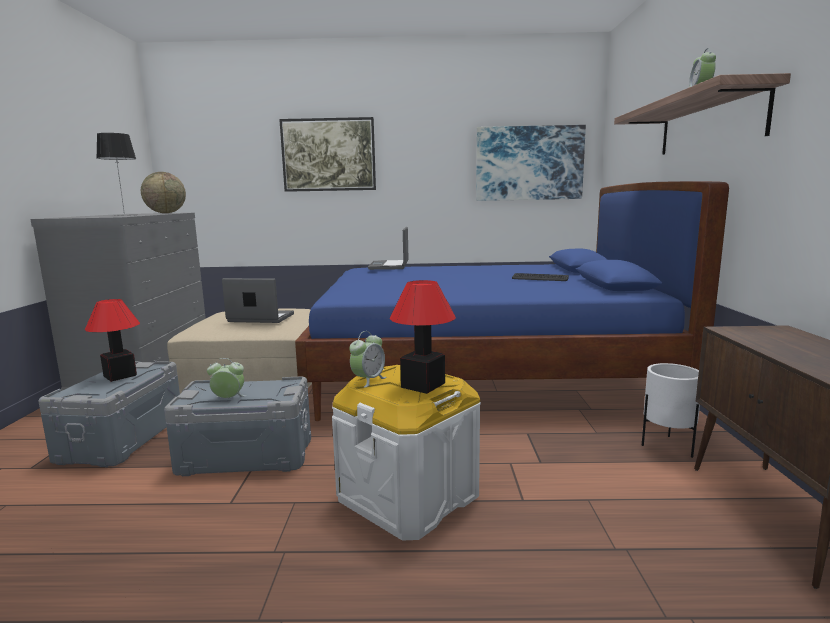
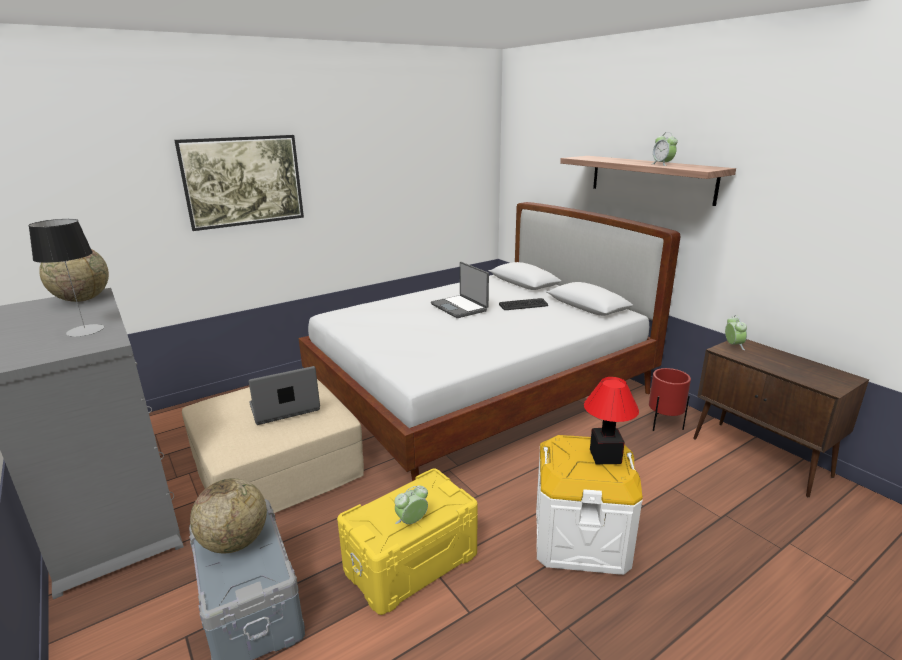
camera: 35 degrees left, 10 degrees up
table lamp [85,299,140,382] -> globe [190,478,267,554]
grey storage box [164,376,311,476] -> yellow storage box [337,468,478,615]
blue bed [295,181,729,421] -> white bed [298,202,681,481]
alarm clock [349,331,386,388] -> alarm clock moved to [725,315,747,350]
laptop [368,227,409,270] -> laptop moved to [431,262,489,318]
picture [476,125,586,201] -> none
white planter [642,363,700,458] -> red planter [649,368,691,431]

